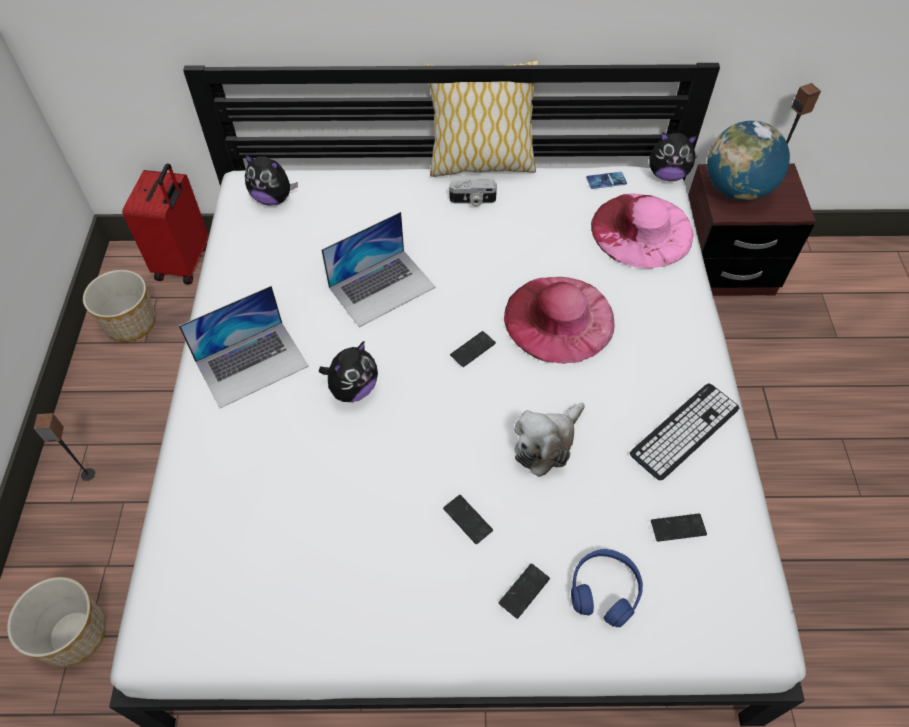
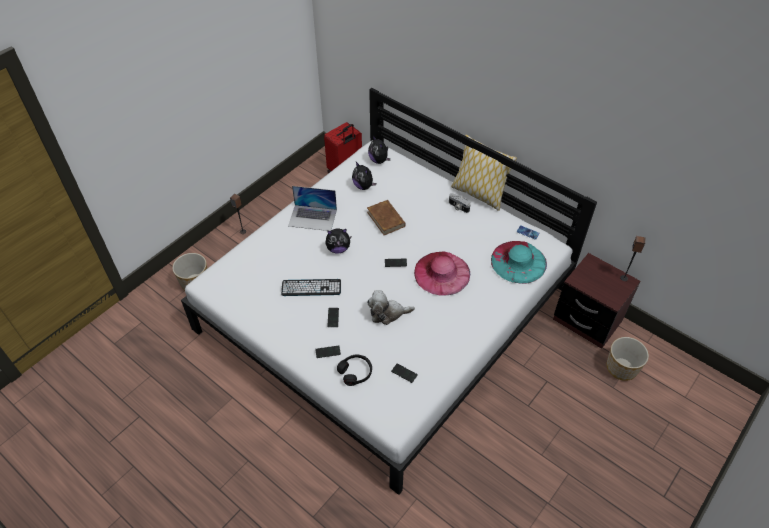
camera: 40 degrees right, 5 degrees down
planter [83,270,156,342] -> planter moved to [607,337,649,381]
laptop [321,212,436,327] -> brown book [367,200,406,235]
blue headphones [571,549,643,627] -> black headphones [337,355,372,386]
pink hat [591,193,693,269] -> turquoise hat [491,241,547,284]
keyboard [630,383,740,480] -> keyboard moved to [281,279,341,296]
plush toy [649,133,697,181] -> plush toy moved to [352,162,376,190]
globe [707,121,790,201] -> none

